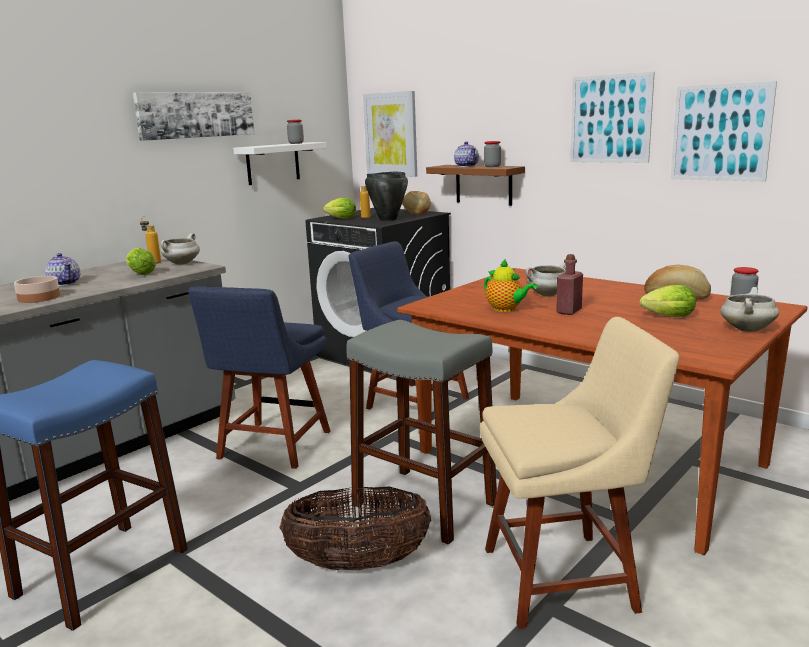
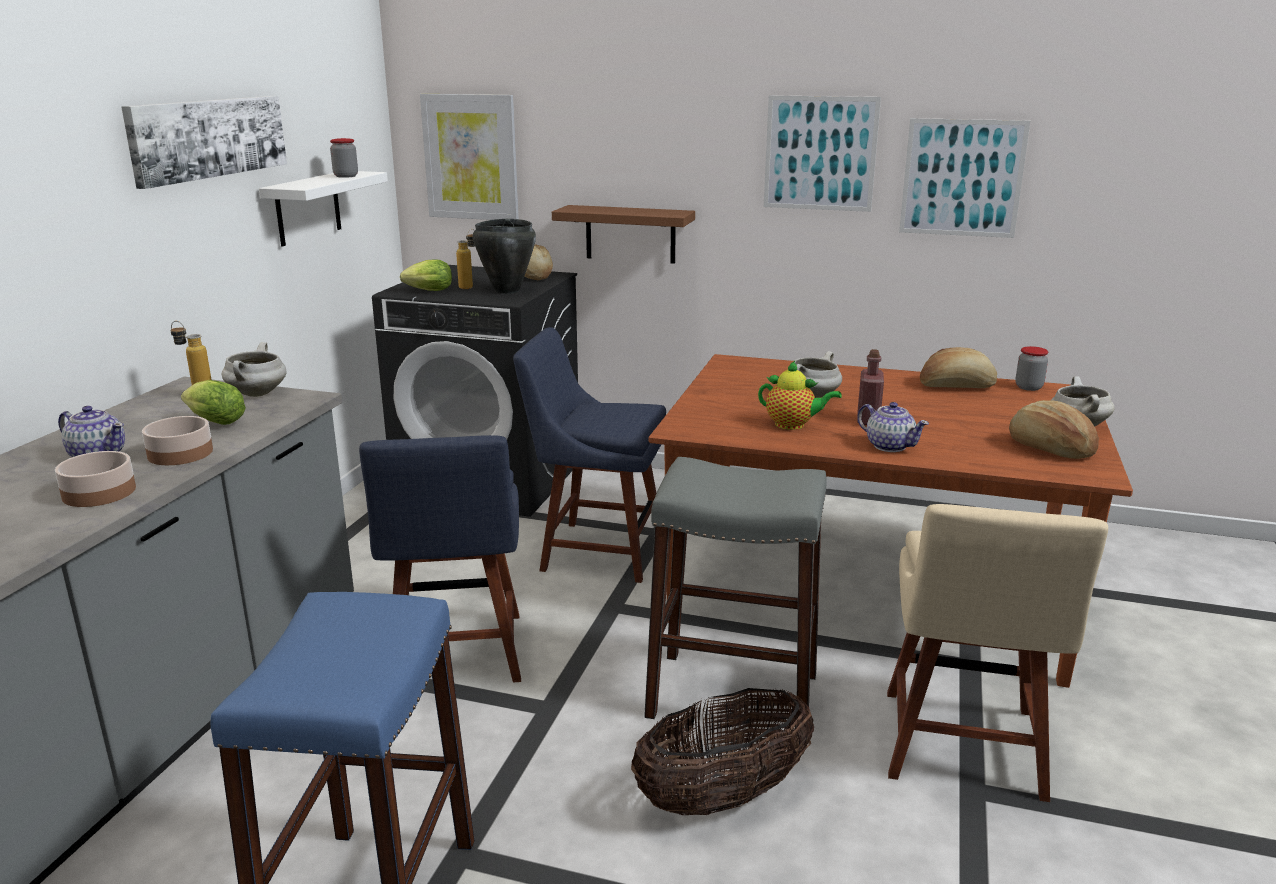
camera: 25 degrees left, 5 degrees up
teapot [454,142,479,167] -> teapot moved to [857,402,929,452]
beige chair [480,317,680,629] -> beige chair turned 135 degrees clockwise [887,504,1108,802]
jar [484,141,501,167] -> none
lettuce [639,285,696,317] -> none
none -> bowl [142,416,213,465]
none -> bread [1009,400,1099,459]

